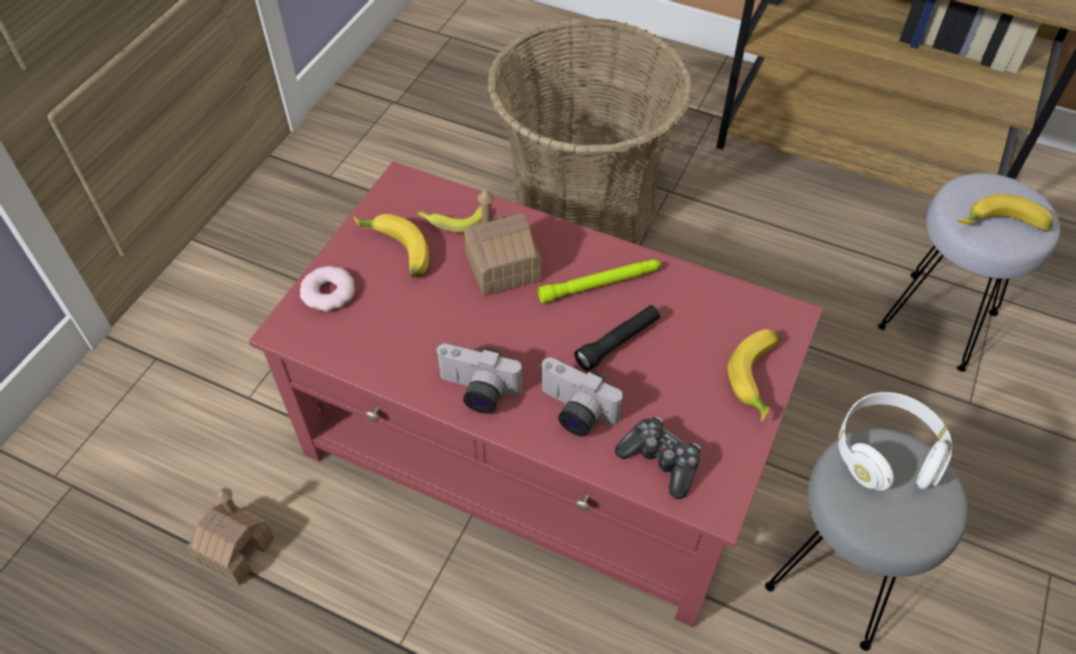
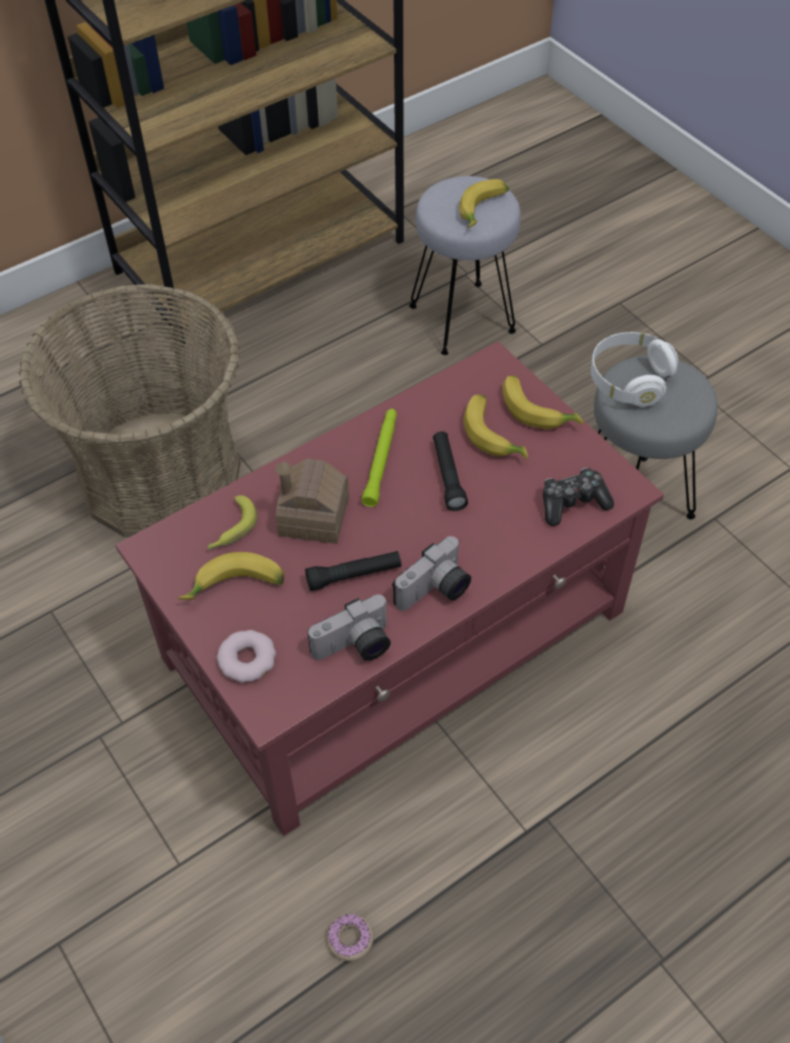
camera: 60 degrees left, 0 degrees up
toy house [186,488,274,585] -> donut [327,914,374,961]
camera [541,358,623,436] -> camera moved to [308,594,391,661]
none -> black flashlight [305,551,401,591]
none -> banana [464,394,528,460]

